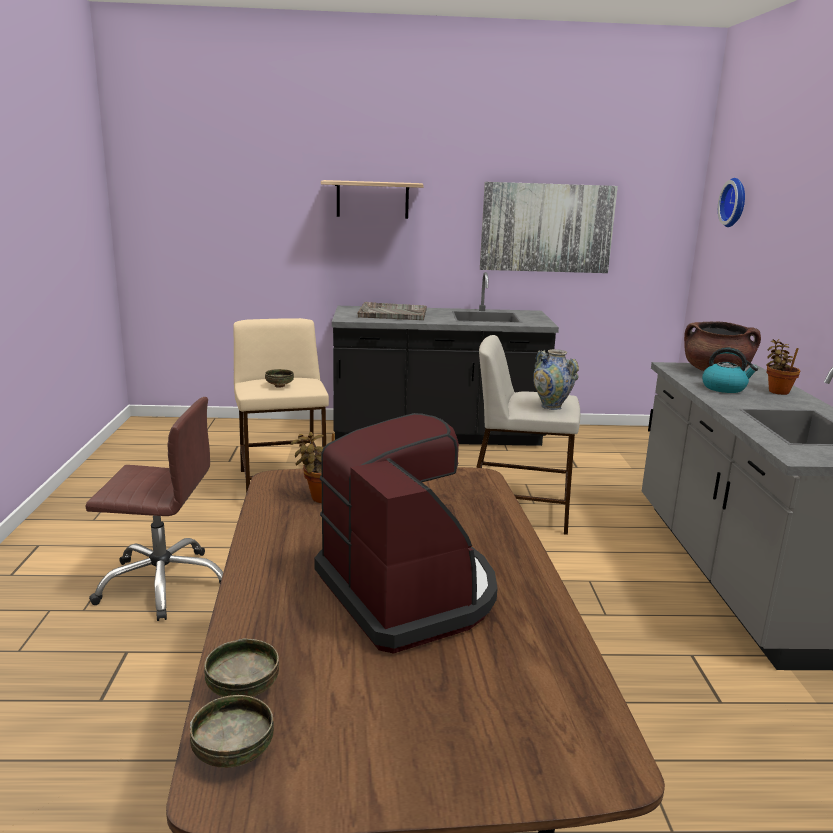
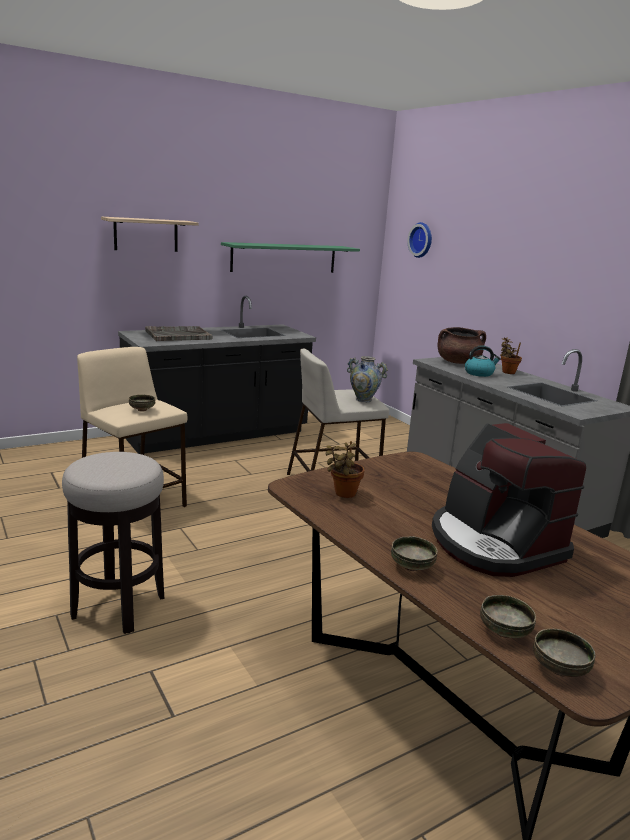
camera: 30 degrees left, 0 degrees up
brown office chair [85,397,223,621] -> stool [62,452,164,634]
coffee machine [314,413,498,654] -> coffee machine turned 150 degrees counterclockwise [432,423,586,577]
picture [480,182,618,273] -> green shelf [221,242,360,273]
none -> bowl [391,536,438,571]

